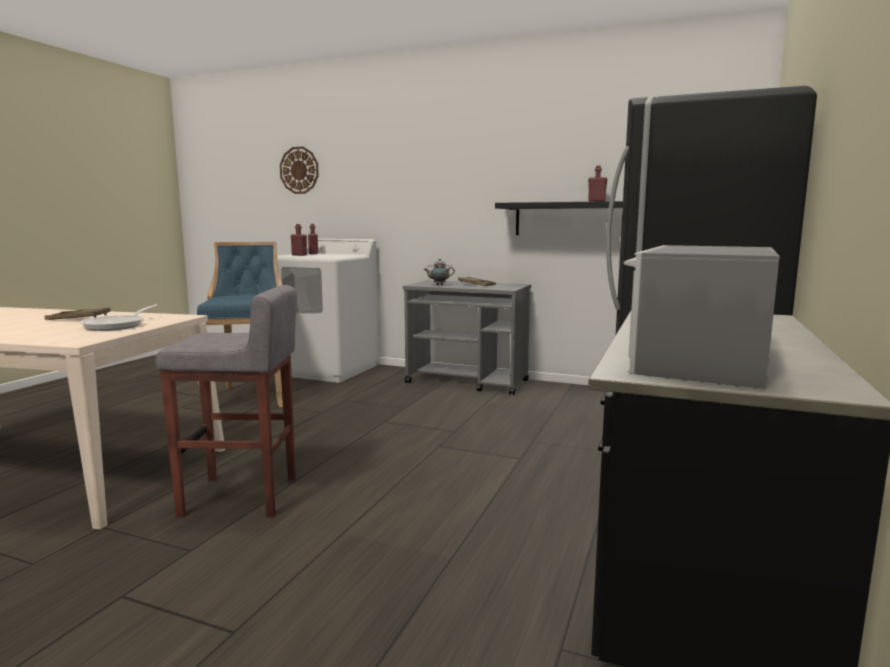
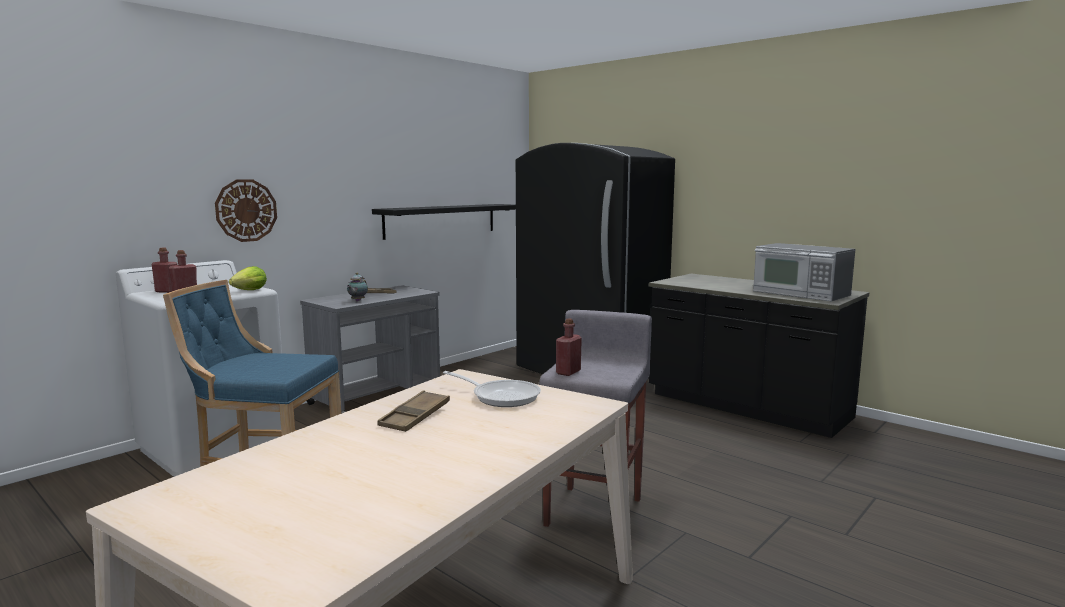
camera: 70 degrees left, 0 degrees up
wall clock [280,147,319,194] -> wall clock moved to [215,179,277,242]
red bottle [588,165,607,202] -> red bottle moved to [556,318,582,376]
none -> lettuce [229,266,267,290]

